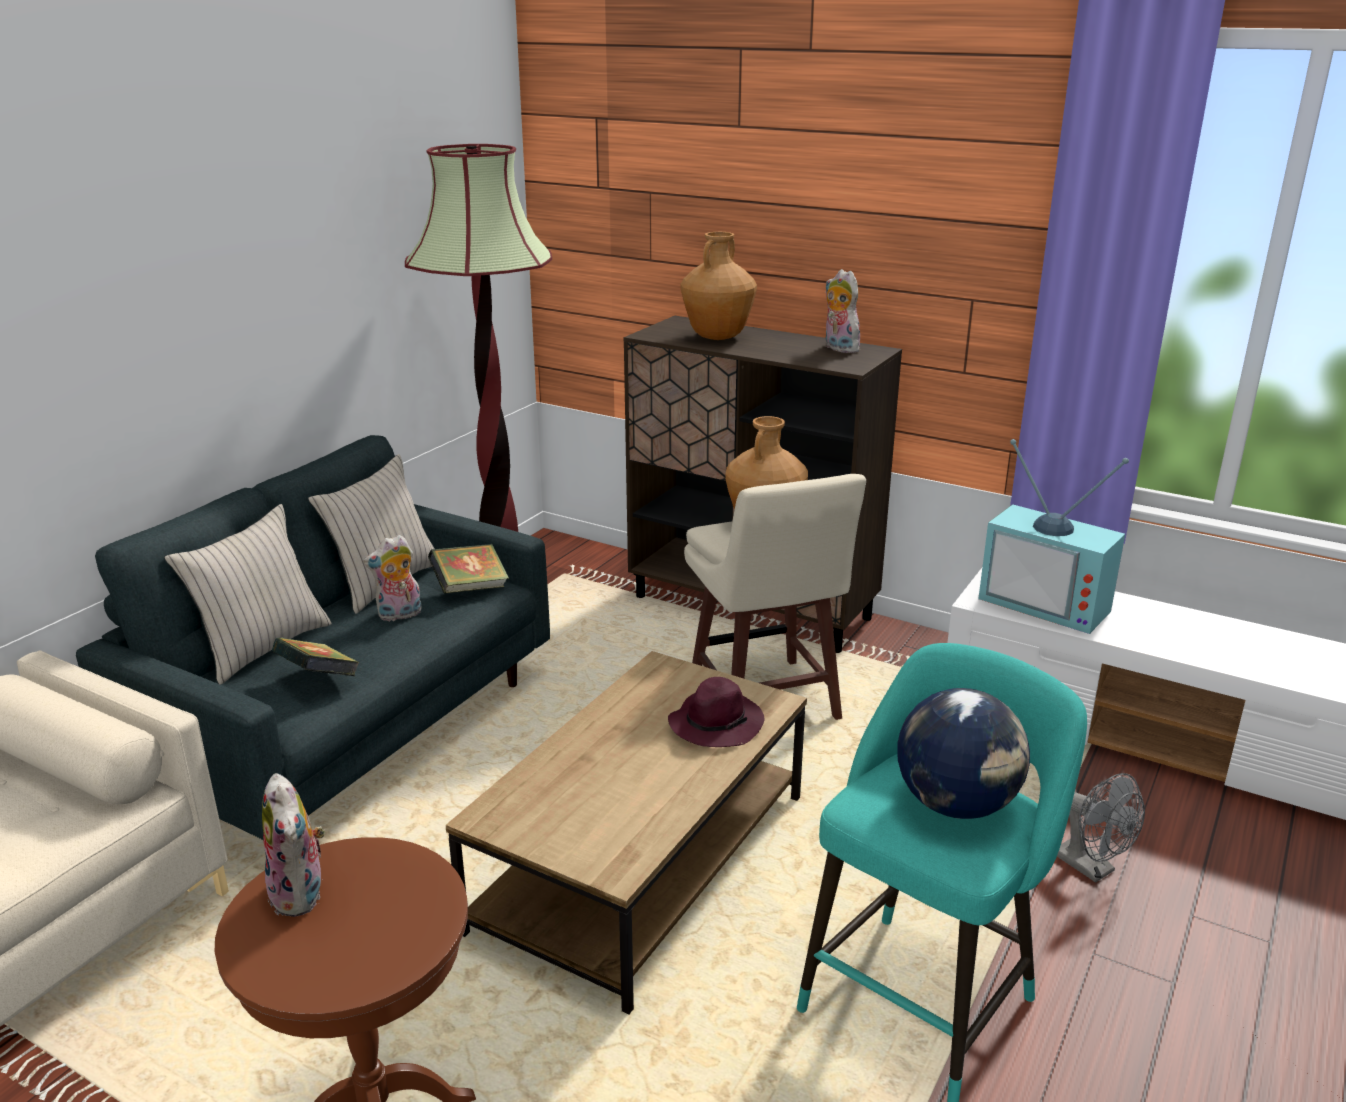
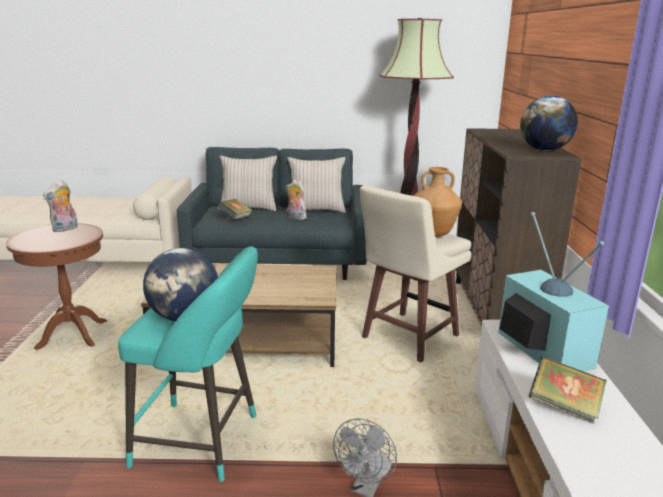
camera: 60 degrees right, 5 degrees down
book [428,544,509,593] -> book moved to [528,356,607,424]
purple hat [668,677,765,747] -> none
brown vase [681,232,757,340] -> none
plush toy [826,269,861,353] -> globe [520,96,578,151]
television [978,439,1129,634] -> television turned 150 degrees clockwise [498,212,609,372]

